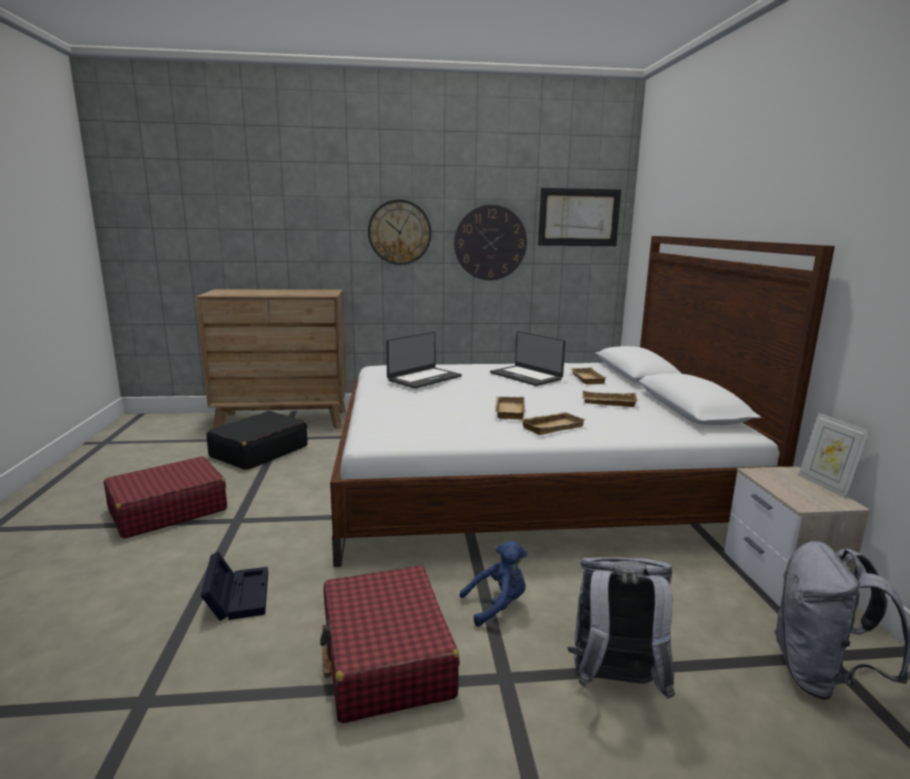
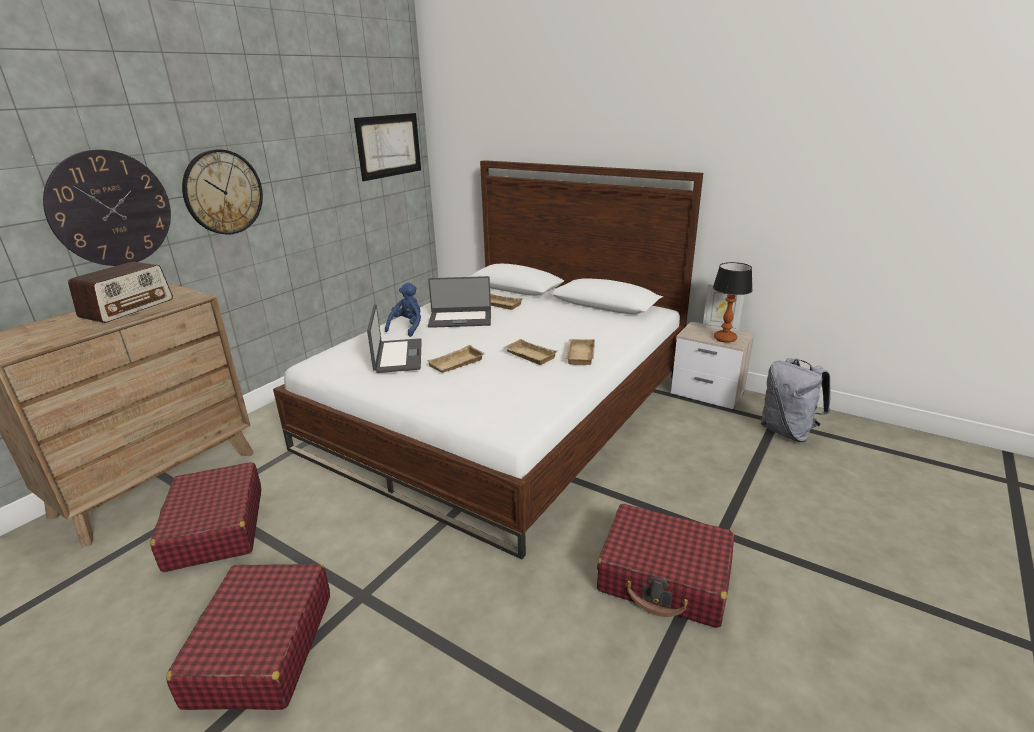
camera: 50 degrees left, 10 degrees up
black storage box [201,552,268,621] -> none
black suitcase [206,411,308,470] -> red suitcase [150,462,261,572]
wall clock [454,205,527,280] -> wall clock moved to [43,150,171,266]
blue plush toy [459,541,528,627] -> blue plush toy moved to [385,283,421,337]
grey backpack [567,557,675,699] -> none
beige tray [582,391,638,407] -> beige tray moved to [427,345,485,373]
none -> radio [68,262,173,323]
none -> table lamp [713,262,753,343]

